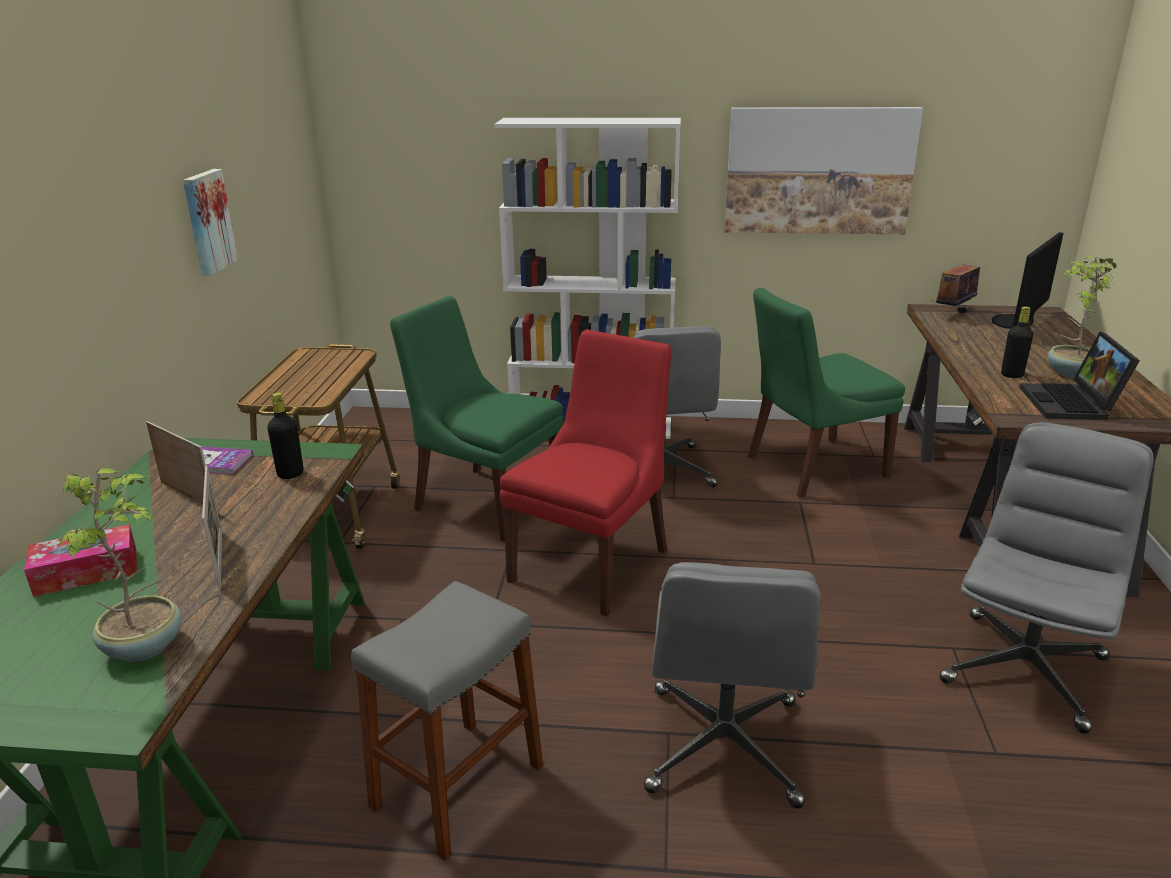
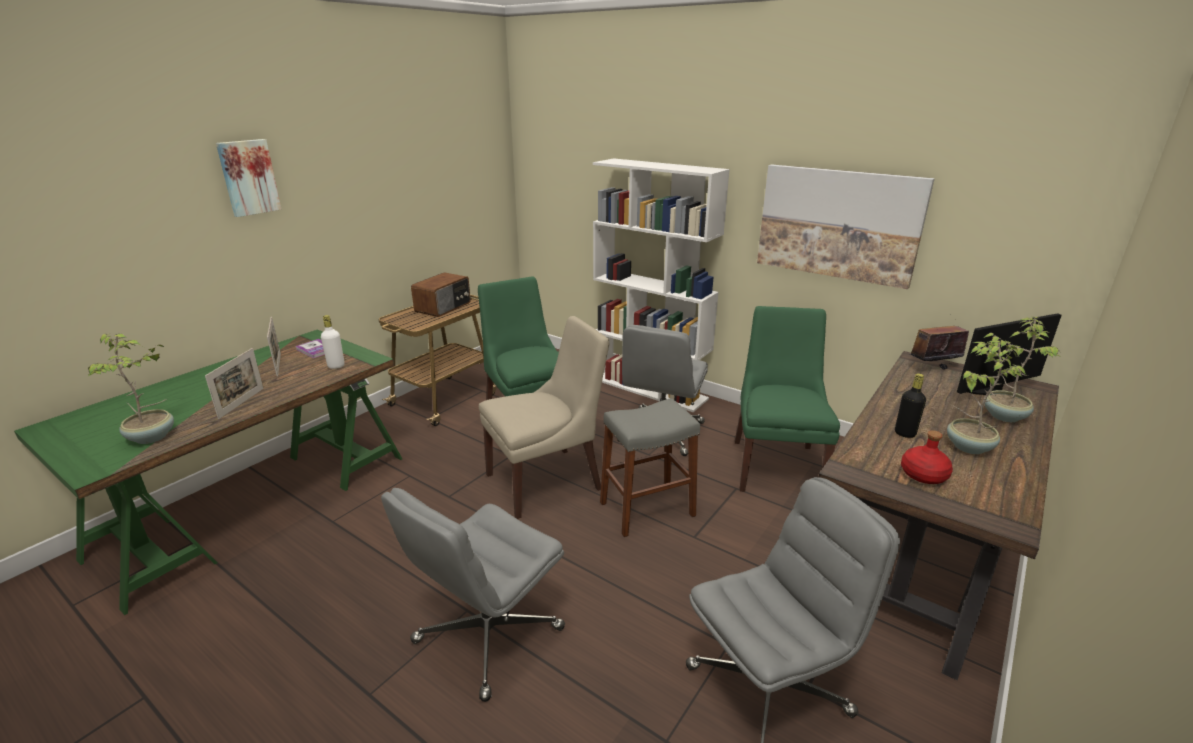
camera: 30 degrees right, 0 degrees up
tissue box [24,524,137,597] -> none
picture [183,169,238,276] -> picture moved to [216,139,282,217]
black bottle [267,393,303,479] -> white bottle [321,315,345,369]
grey stool [351,581,543,861] -> grey stool moved to [600,398,700,537]
red chair [500,330,671,617] -> beige chair [479,316,610,519]
green chair [748,288,905,498] -> green chair turned 90 degrees clockwise [735,306,840,492]
laptop [1020,332,1140,420] -> red bottle [901,430,953,484]
none -> radio [411,272,471,317]
none -> potted plant [984,317,1061,422]

